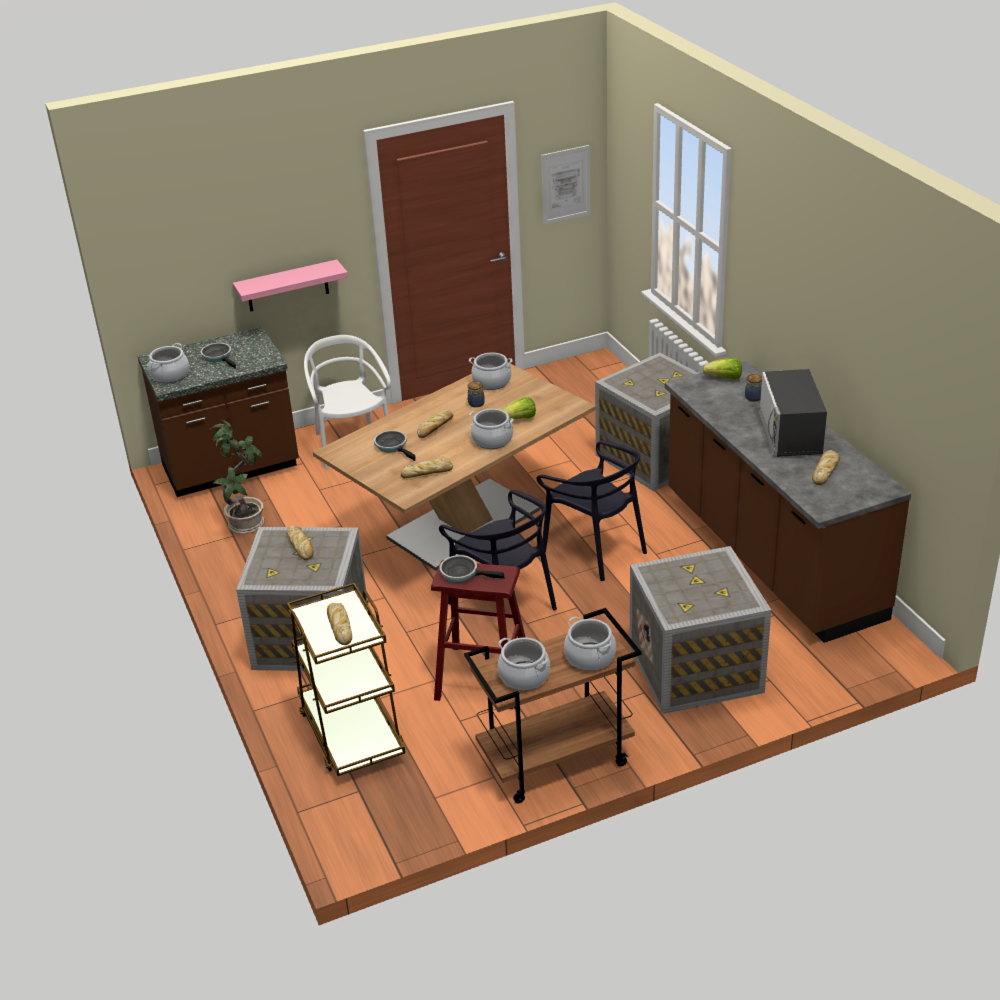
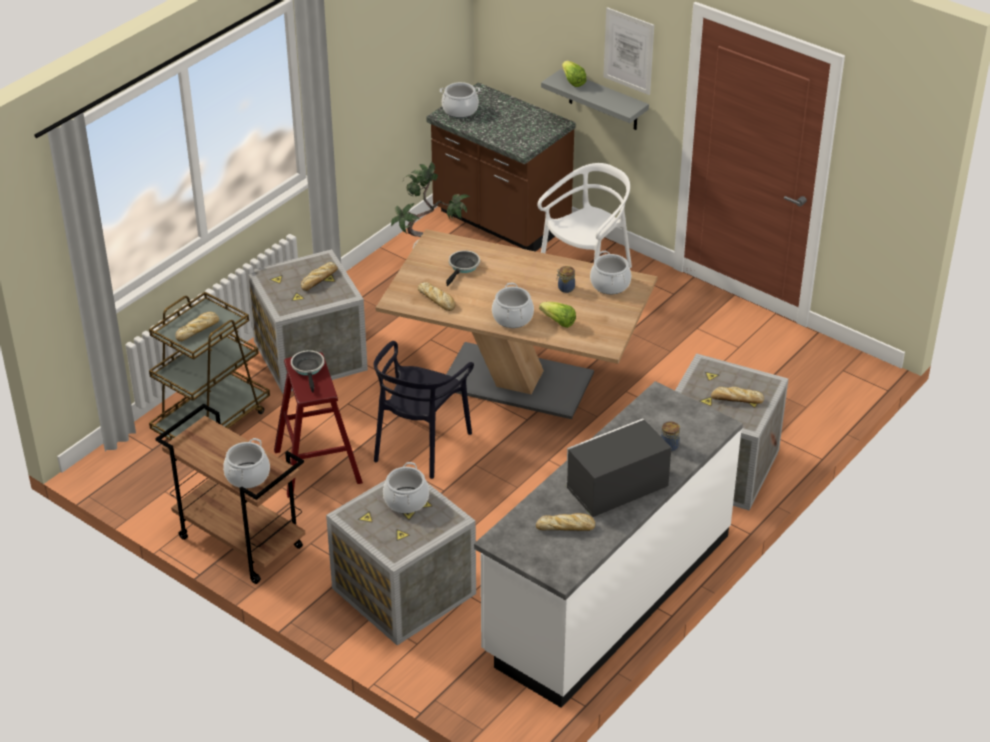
camera: 60 degrees right, 5 degrees up
frying pan [201,343,236,369] -> none
pink shelf [233,260,348,311] -> grey shelf [541,69,649,130]
bread [417,409,453,438] -> bread moved to [711,387,764,404]
cooking pot [498,637,550,691] -> cooking pot moved to [383,462,429,513]
black chair [536,440,647,581] -> none
picture [541,145,590,225] -> picture moved to [603,7,654,95]
brown counter [665,360,911,643] -> white counter [474,381,743,708]
lettuce [703,358,742,380] -> lettuce moved to [562,61,587,87]

